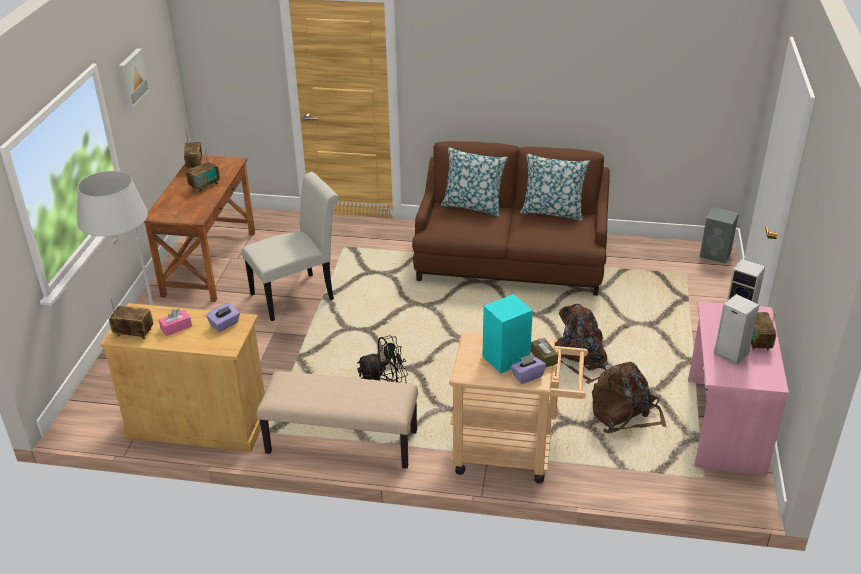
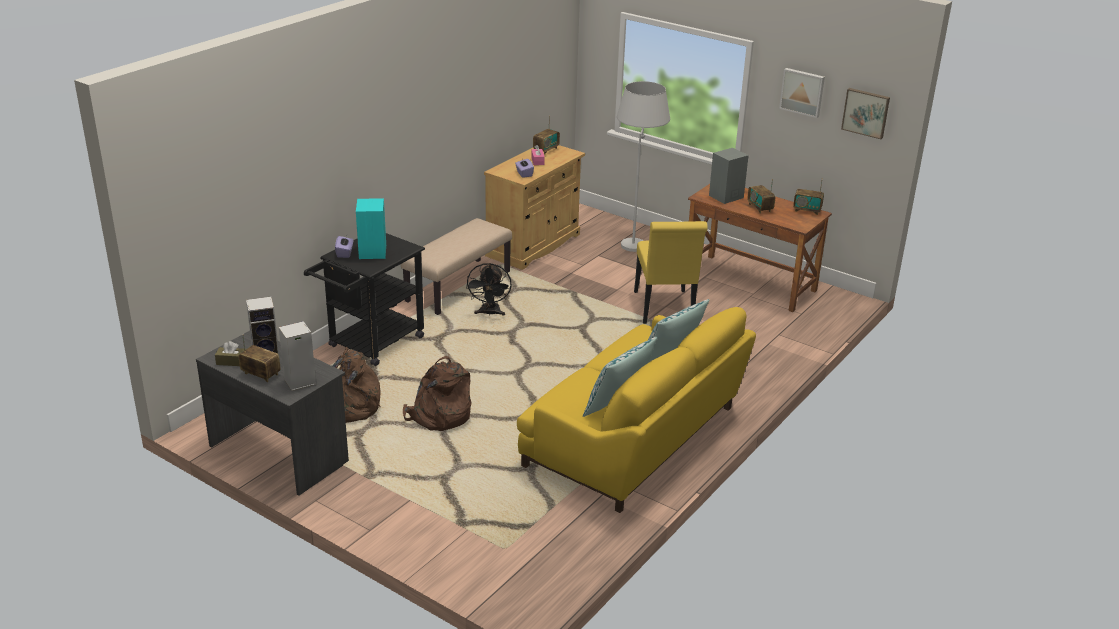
camera: 115 degrees right, 5 degrees down
white chair [241,172,339,321] -> yellow chair [634,221,708,324]
brown sofa [412,141,610,296] -> yellow sofa [517,307,756,513]
beige cart [449,331,588,484] -> black cart [304,233,425,366]
brown tissue box [531,338,558,367] -> brown tissue box moved to [215,341,246,366]
pink desk [688,301,789,475] -> grey desk [196,331,349,496]
grey speaker [700,207,739,264] -> grey speaker moved to [709,148,749,204]
none -> picture [841,88,890,139]

